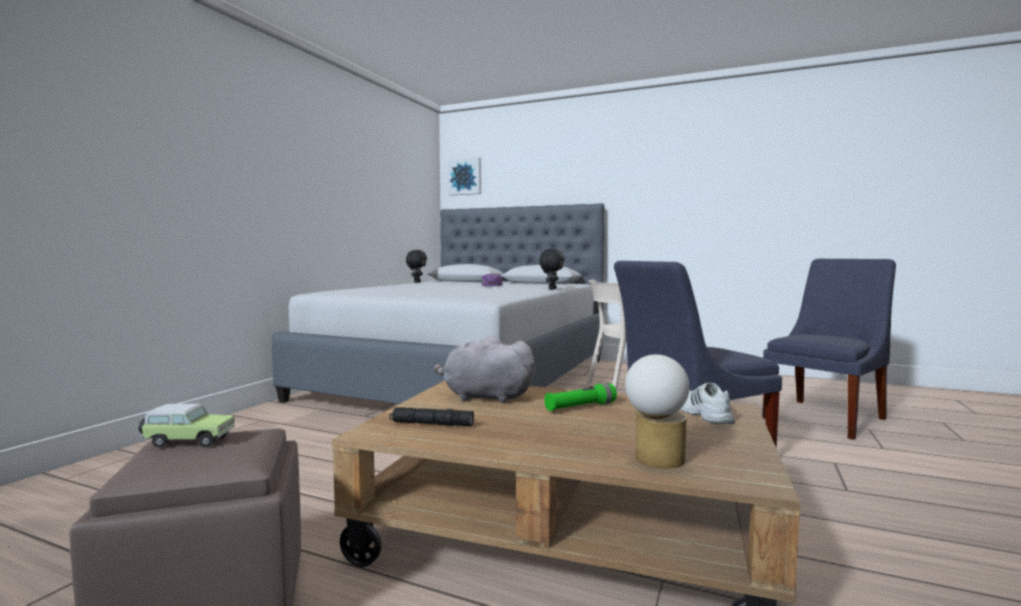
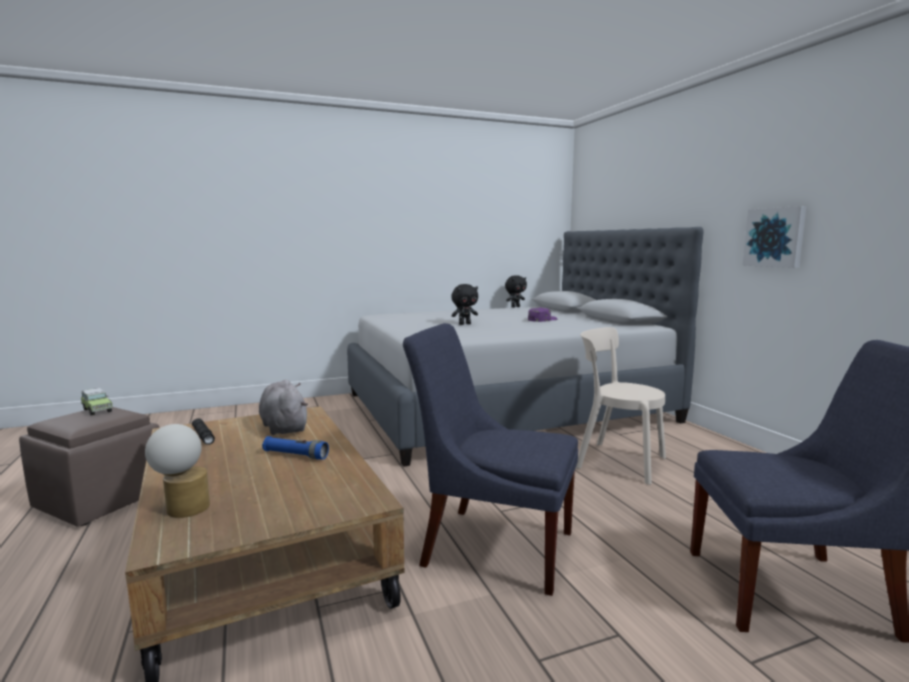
camera: 45 degrees right, 5 degrees up
picture [448,157,481,195] -> picture moved to [742,206,806,268]
black plush toy [539,249,565,290] -> black plush toy moved to [451,284,478,325]
green flashlight [544,383,617,411] -> blue flashlight [262,436,329,460]
white shoe [680,383,735,424] -> none

